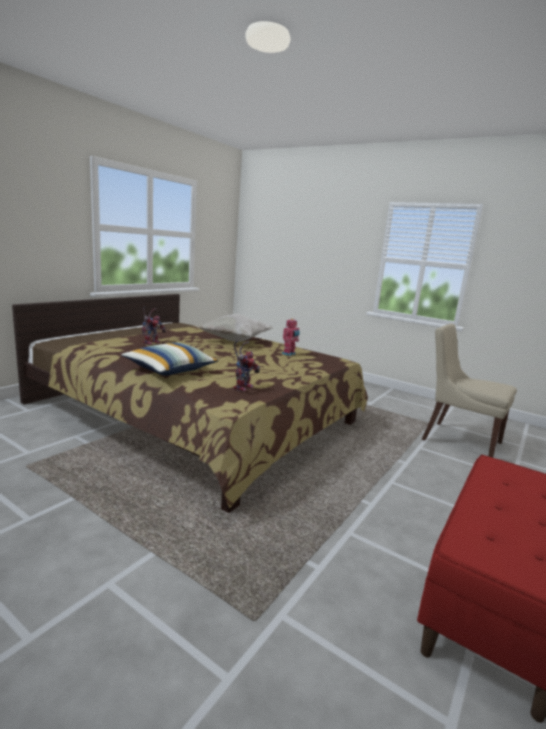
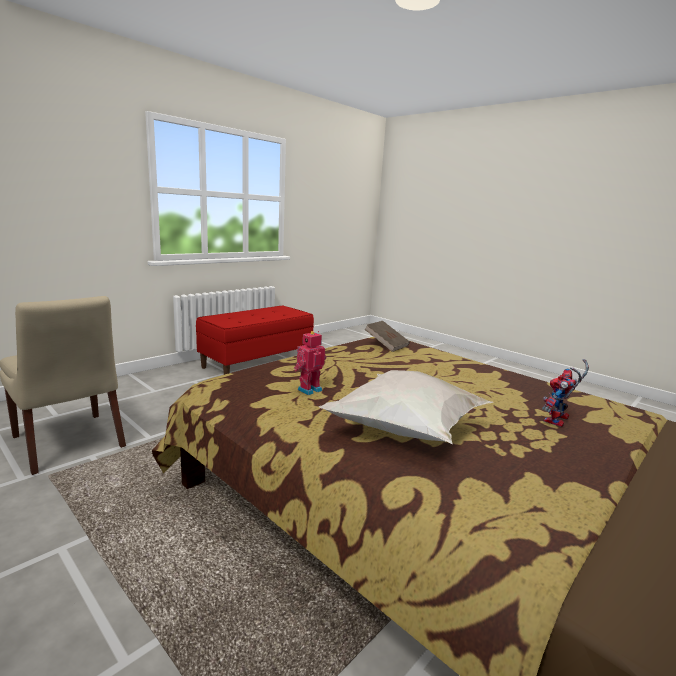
camera: 170 degrees left, 0 degrees up
pillow [121,343,218,376] -> none
toy robot [234,341,260,392] -> brown book [364,321,410,352]

